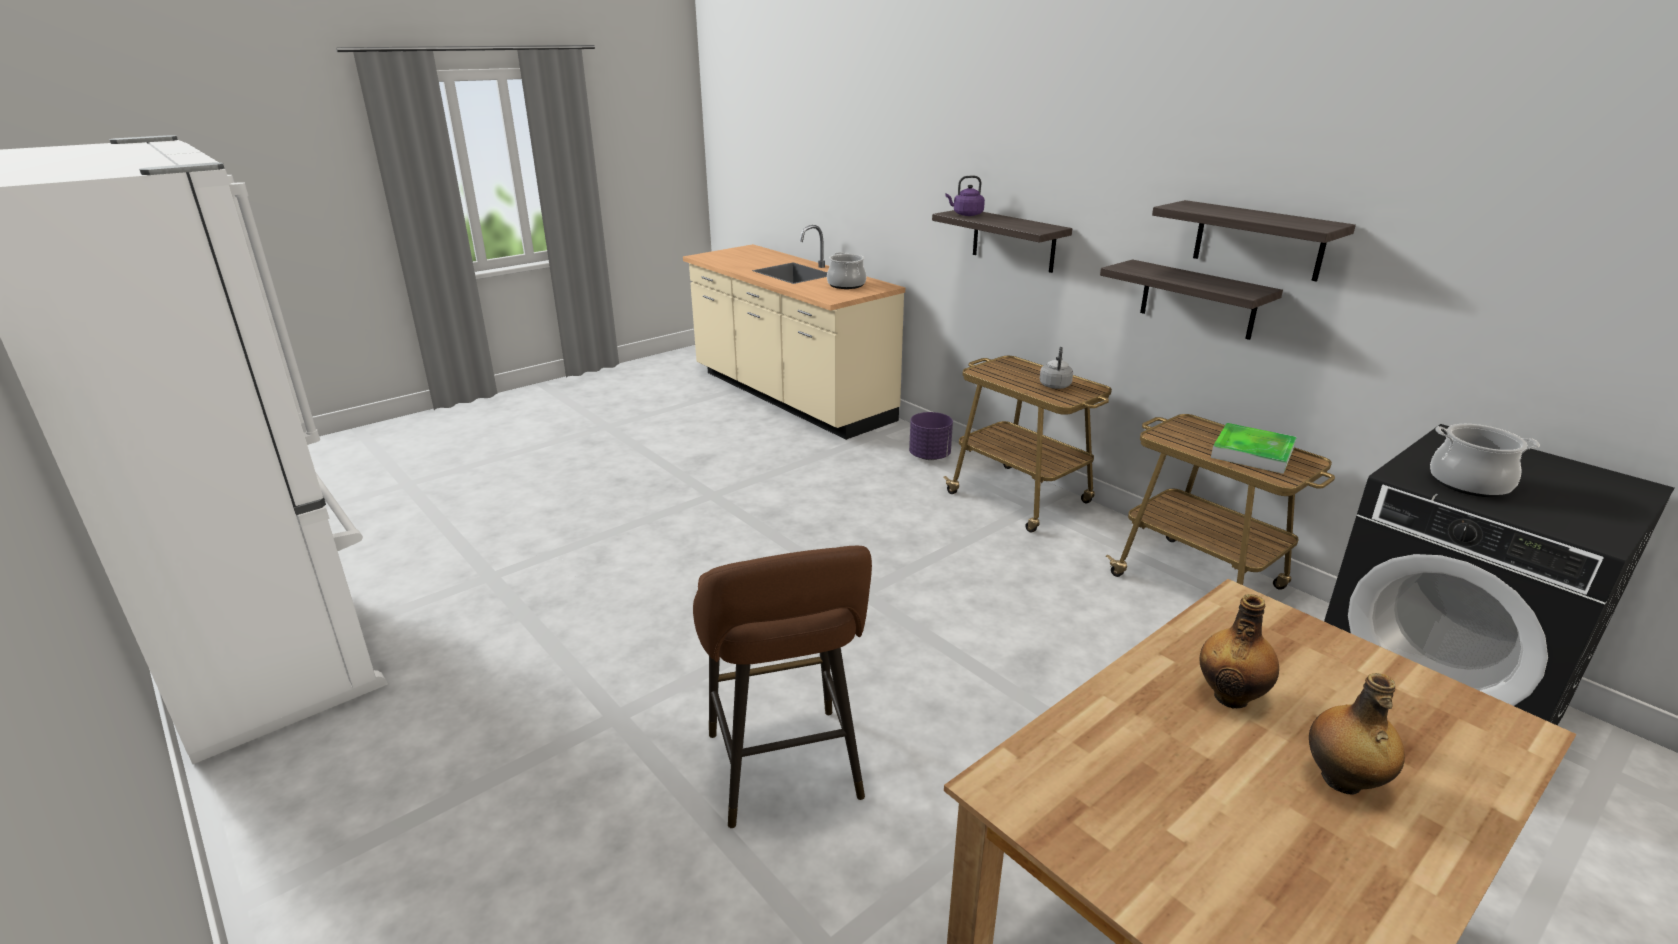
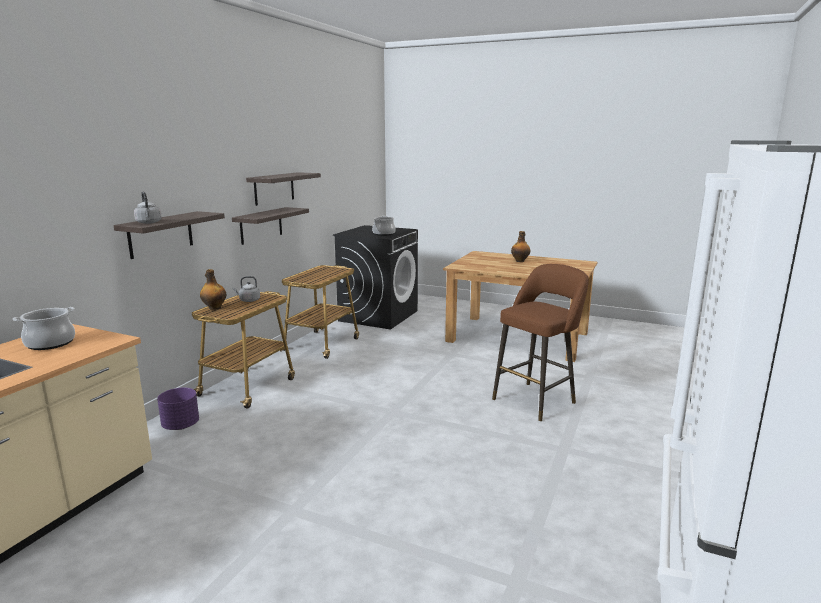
camera: 115 degrees left, 10 degrees down
purple kettle [945,175,985,216] -> grey kettle [134,192,162,224]
bottle [1200,594,1279,708] -> bottle moved to [200,269,226,310]
tray [1211,423,1297,474] -> none

